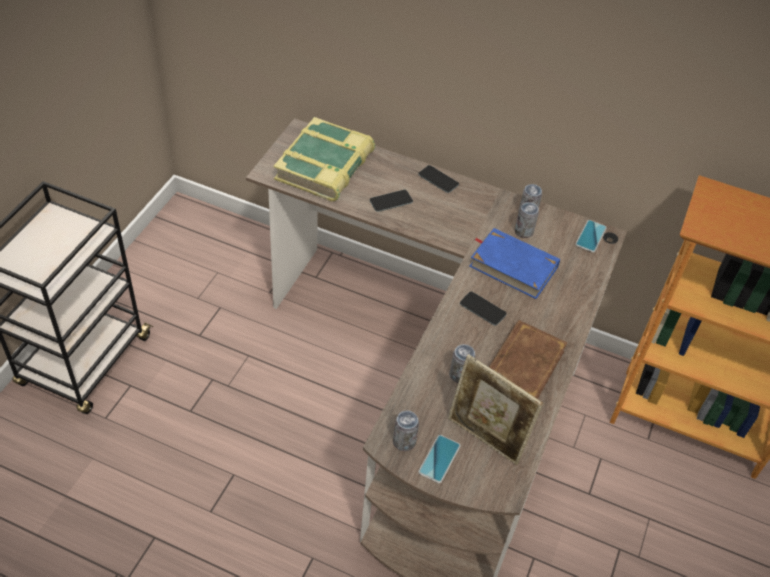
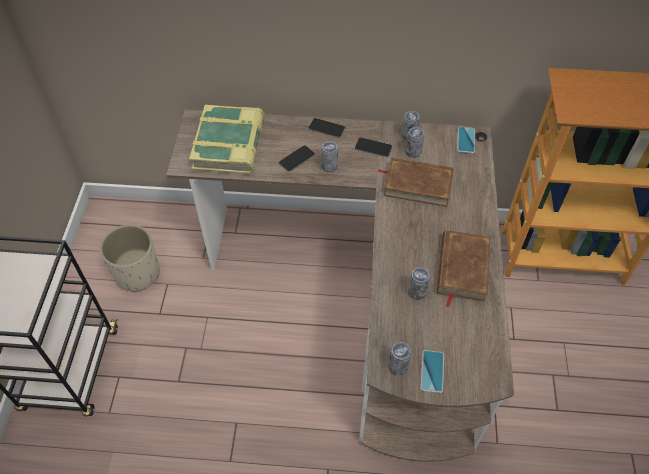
camera: 15 degrees left, 5 degrees up
picture frame [448,354,544,465] -> none
phone [460,292,506,326] -> phone moved to [355,137,392,157]
blue book [469,228,560,299] -> brown book [378,157,454,207]
none -> beige planter [100,224,160,292]
none -> can [321,141,338,172]

